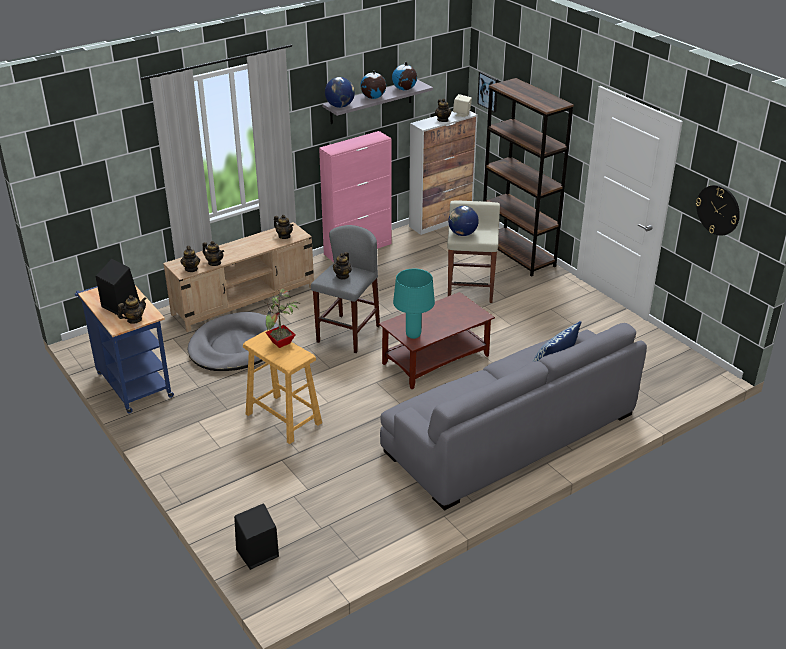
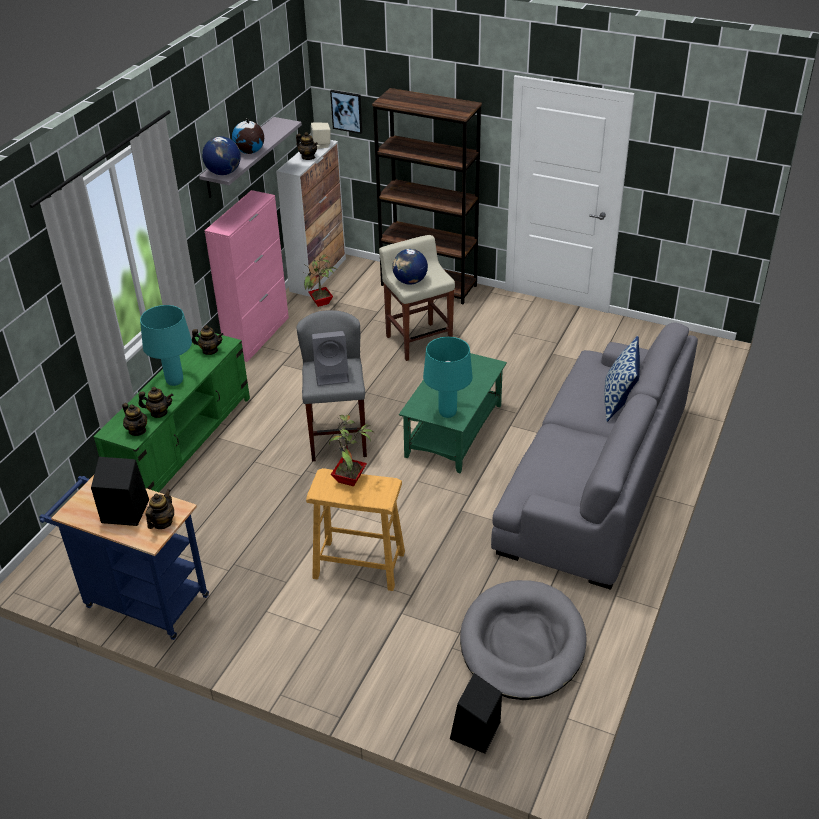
camera: 30 degrees left, 5 degrees up
beige tv stand [163,222,314,332] -> green tv stand [93,333,250,492]
grey dog bed [188,312,279,371] -> grey dog bed moved to [460,580,587,700]
teapot [333,252,352,280] -> grey speaker [312,331,349,386]
brown coffee table [379,292,495,389] -> green coffee table [399,353,507,473]
globe [392,62,417,90] -> none
wall clock [696,185,740,236] -> none
none -> turquoise table lamp [140,305,192,386]
none -> potted plant [304,254,336,307]

